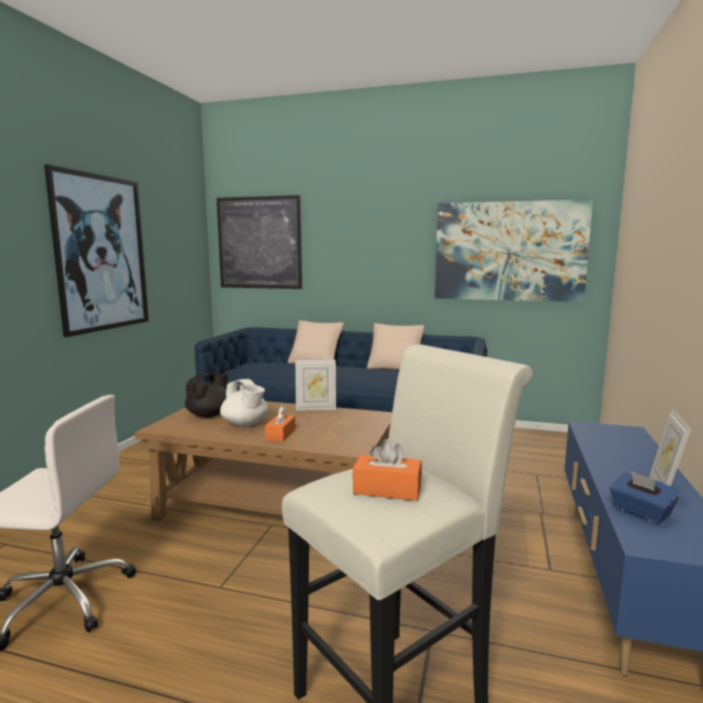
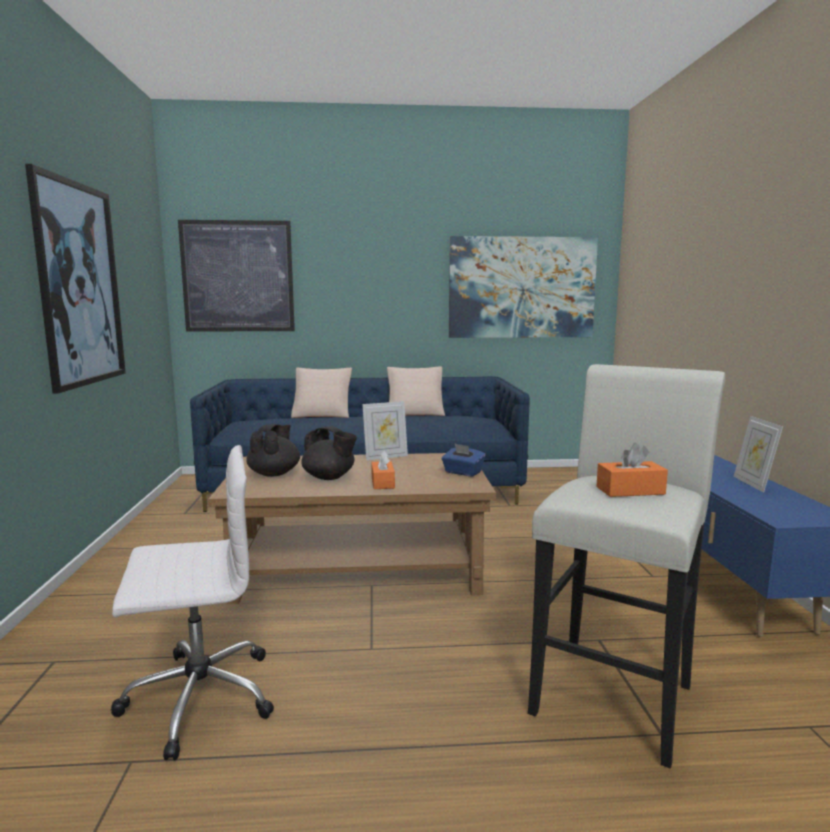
camera: 20 degrees left, 0 degrees up
white teapot [220,379,268,427] -> black teapot [301,426,357,480]
blue tissue box [610,471,680,524] -> blue tissue box moved to [442,443,485,477]

